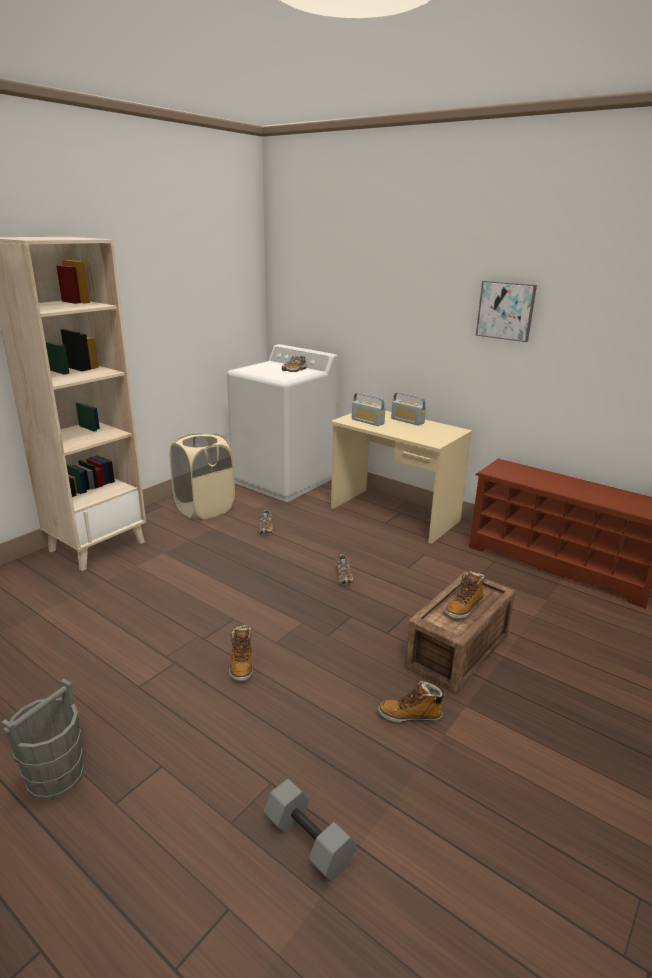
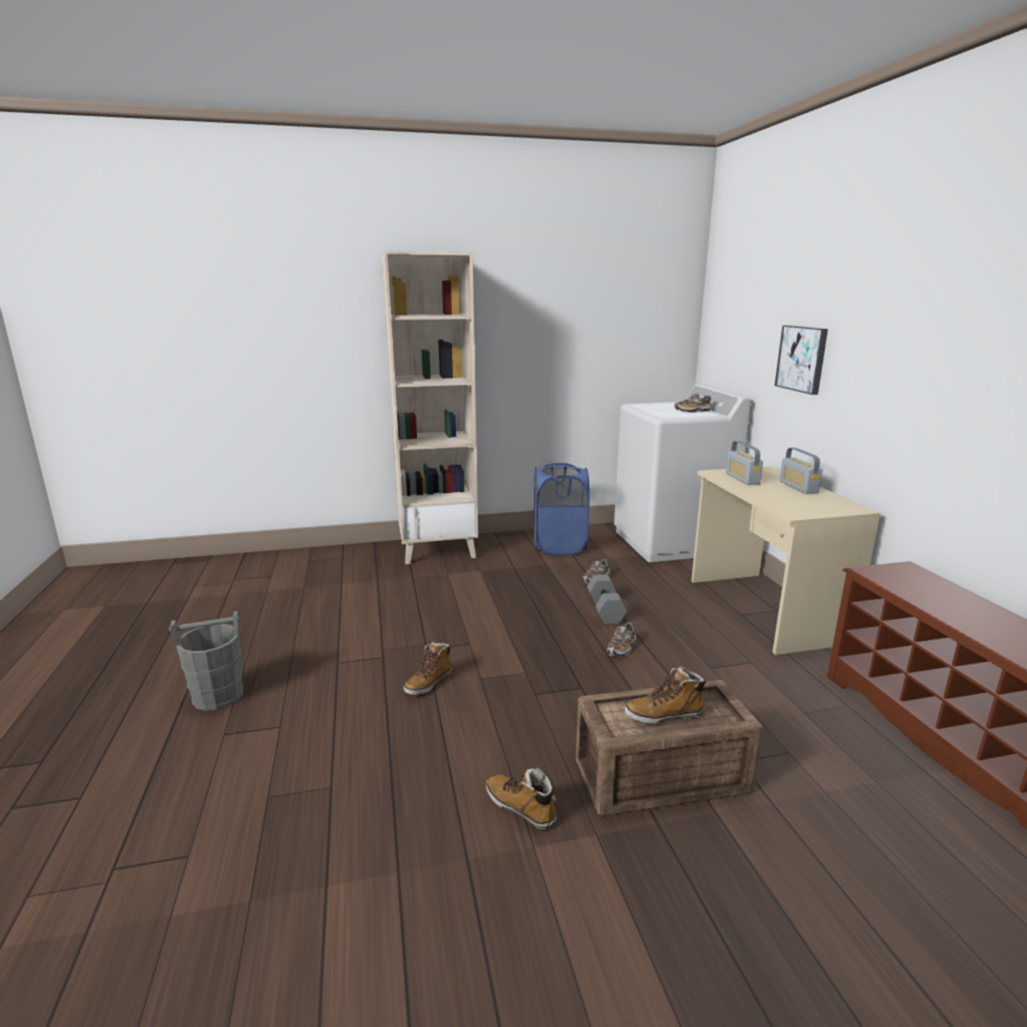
camera: 40 degrees right, 5 degrees down
beige laundry basket [170,433,235,519] -> blue laundry basket [534,463,590,555]
grey dumbbell [264,779,357,882] -> grey dumbbell moved to [587,575,627,624]
picture [476,281,537,342] -> picture moved to [775,325,828,395]

